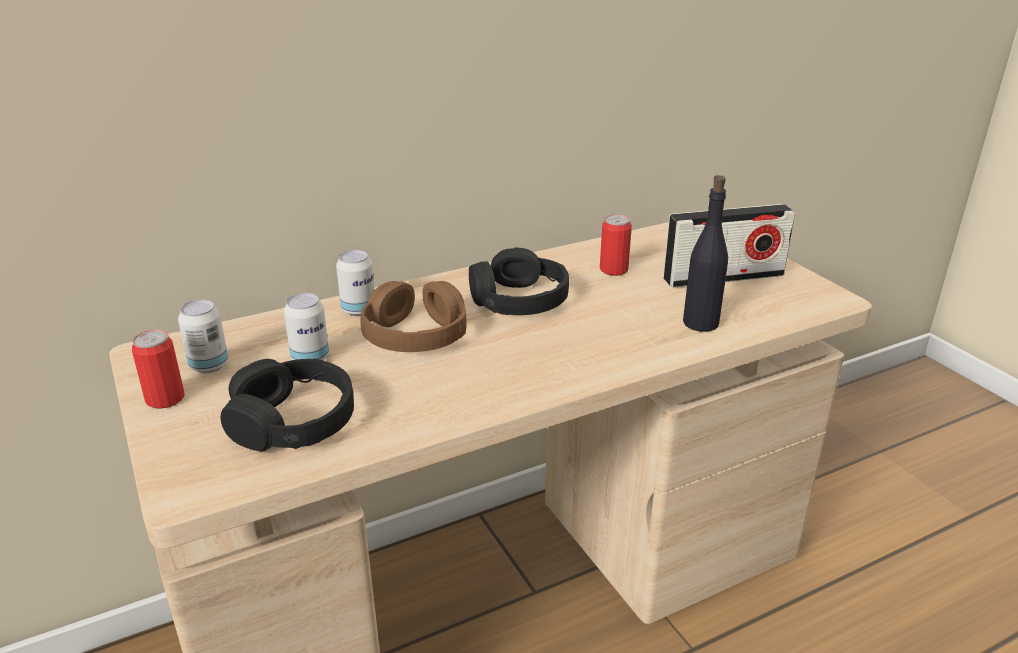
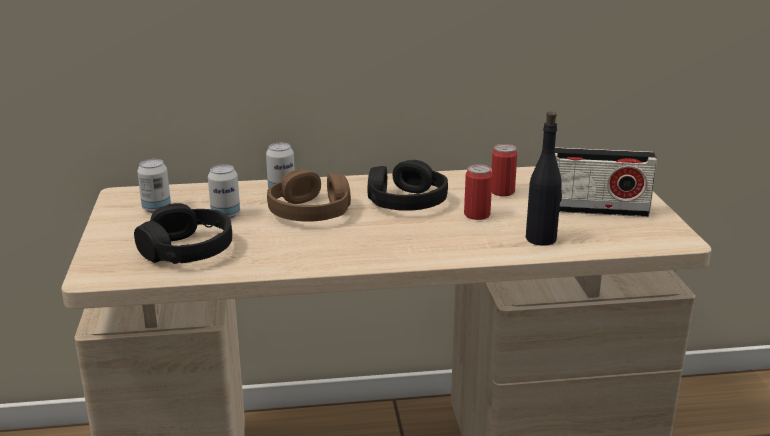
camera: 20 degrees right, 5 degrees down
can [132,329,184,408] -> can moved to [464,164,492,220]

